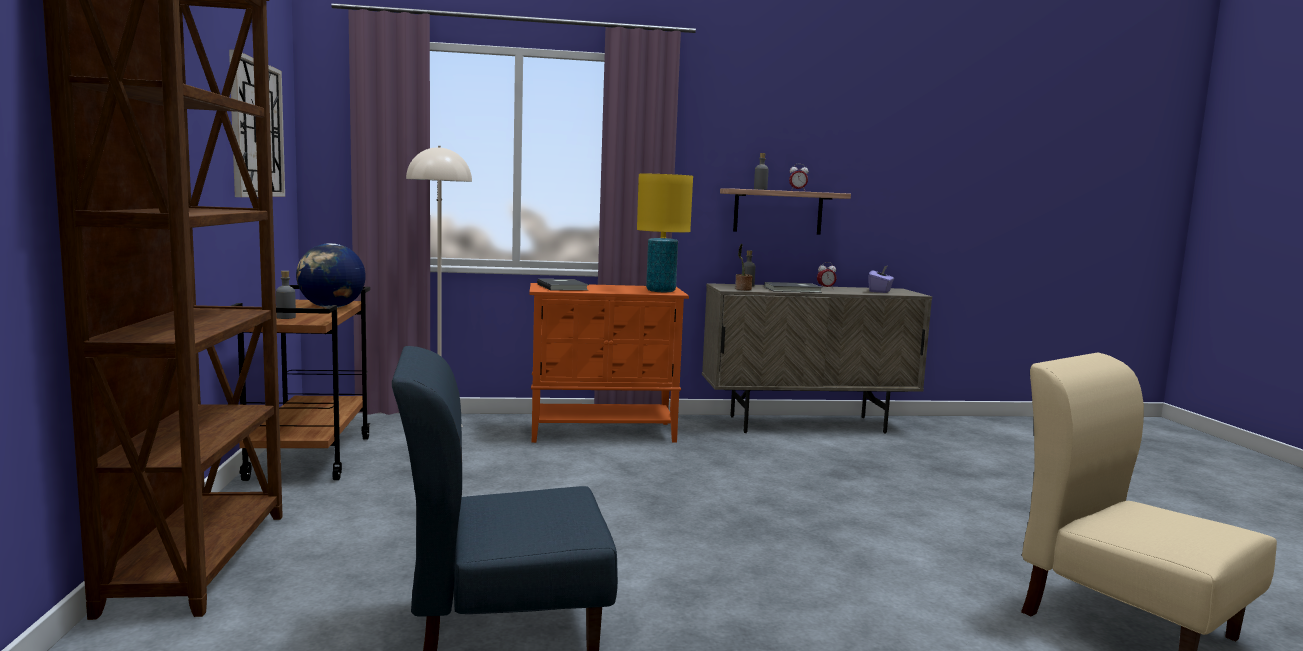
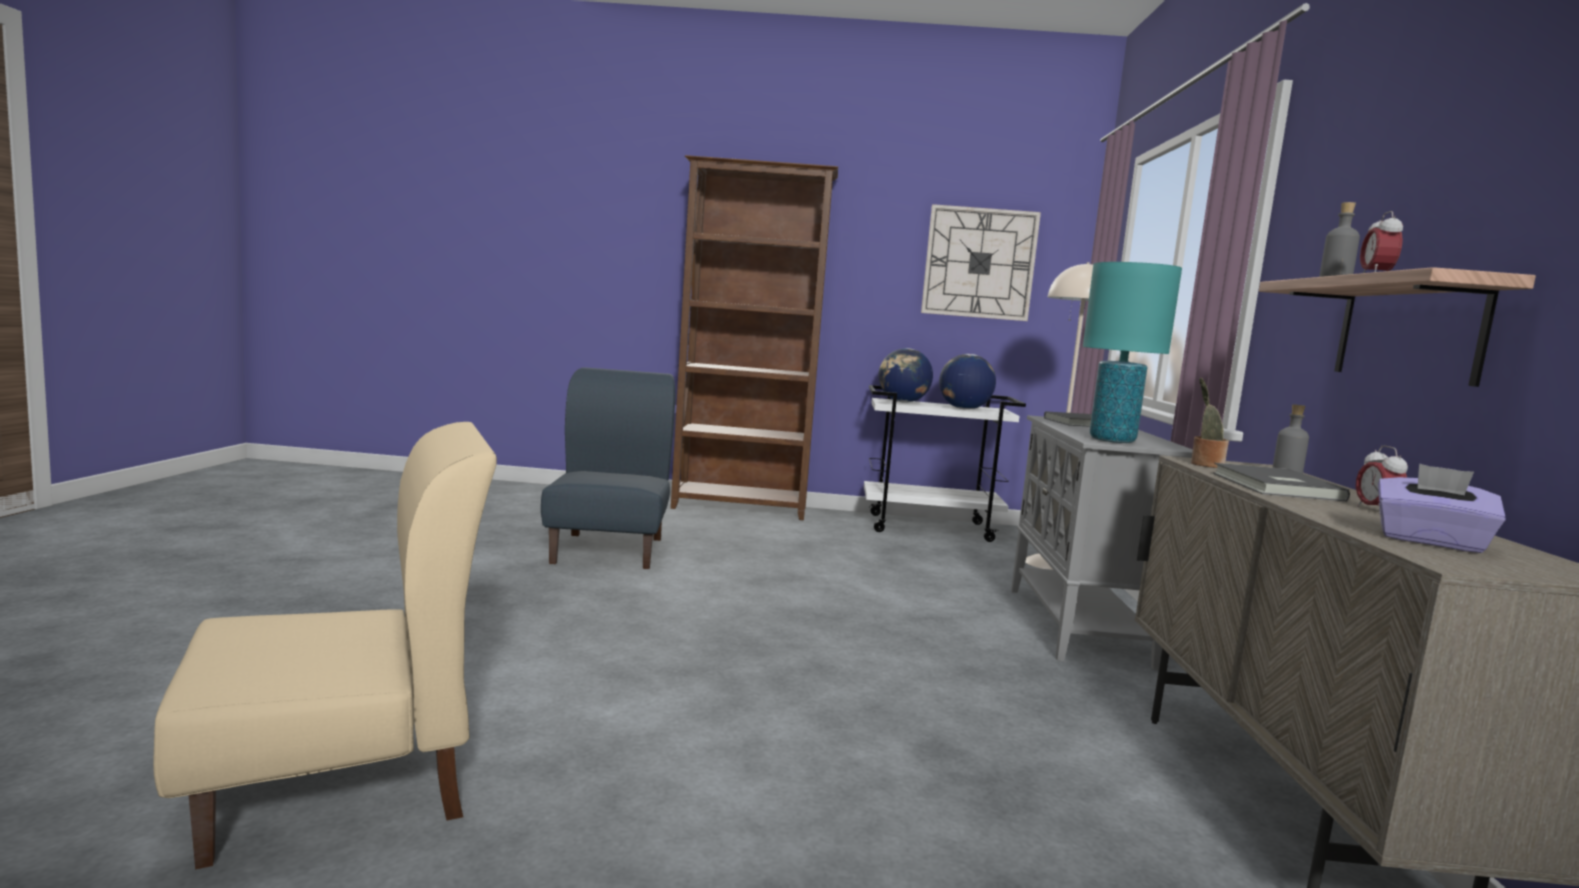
camera: 100 degrees right, 0 degrees up
brown cart [231,285,370,481] -> white cart [864,385,1026,542]
grey bottle [276,271,296,319] -> globe [878,348,933,403]
orange cabinet [529,283,689,443] -> grey cabinet [1011,415,1193,670]
yellow table lamp [637,174,693,292] -> turquoise table lamp [1083,262,1182,443]

